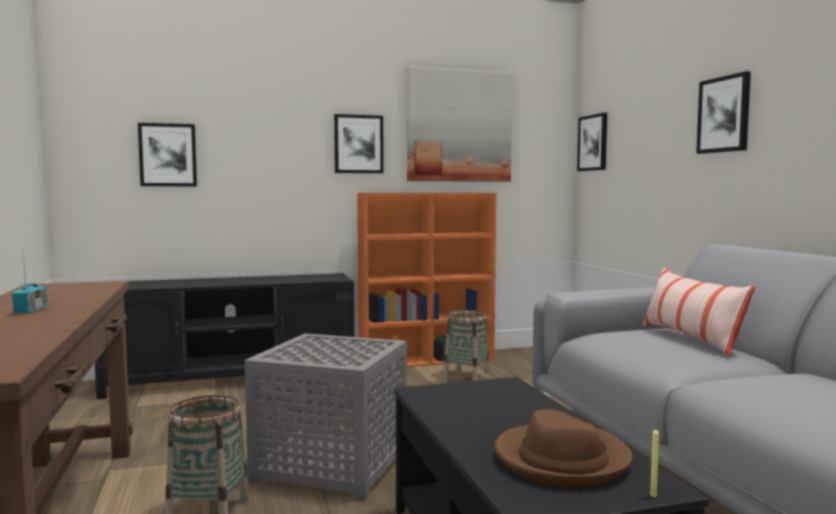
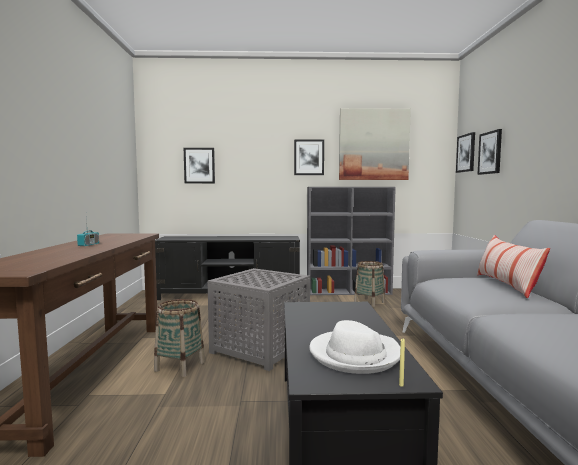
camera: 15 degrees right, 0 degrees up
orange bookcase [357,193,496,367] -> grey bookcase [307,187,396,295]
brown hat [495,409,632,487] -> white hat [309,320,400,374]
picture [696,71,751,154] -> picture moved to [477,129,502,175]

